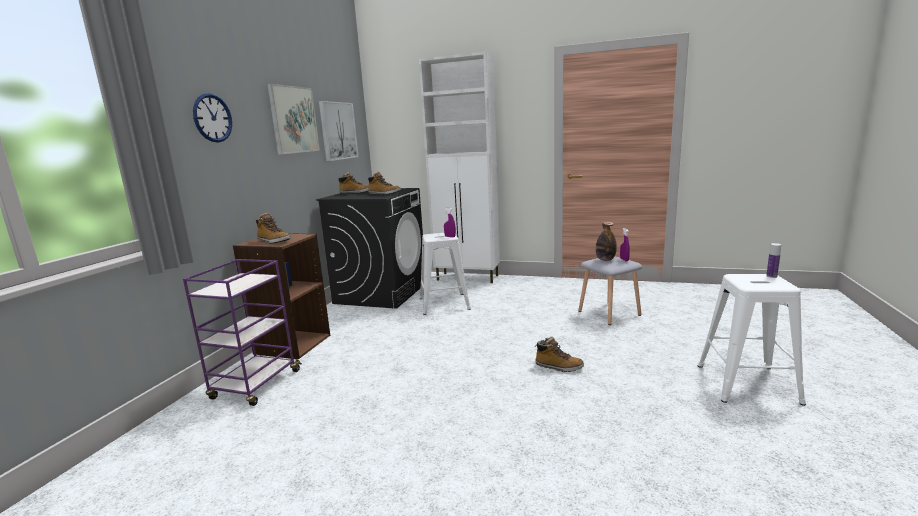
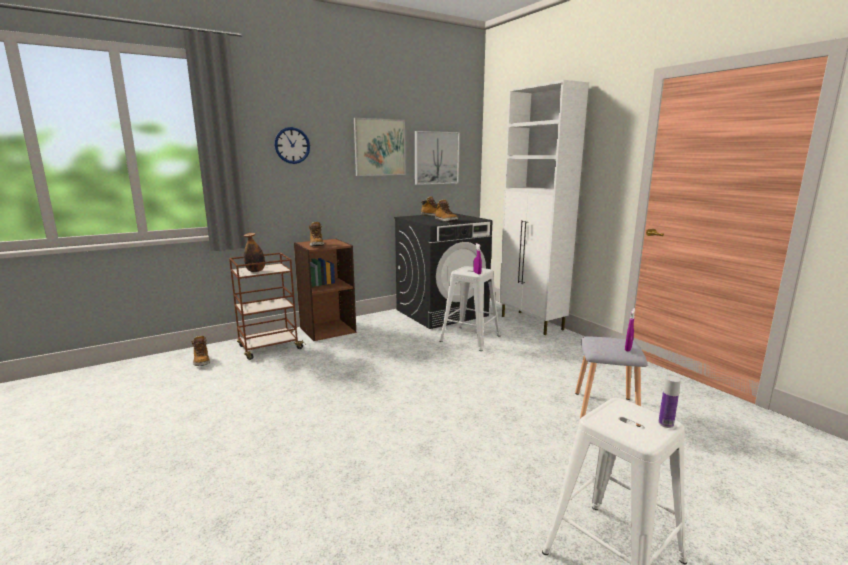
camera: 40 degrees right, 0 degrees up
purple cart [183,259,302,406] -> brown cart [229,253,306,360]
boot [535,337,584,372] -> boot moved to [191,336,210,366]
bottle [596,221,617,261] -> bottle moved to [244,233,265,272]

